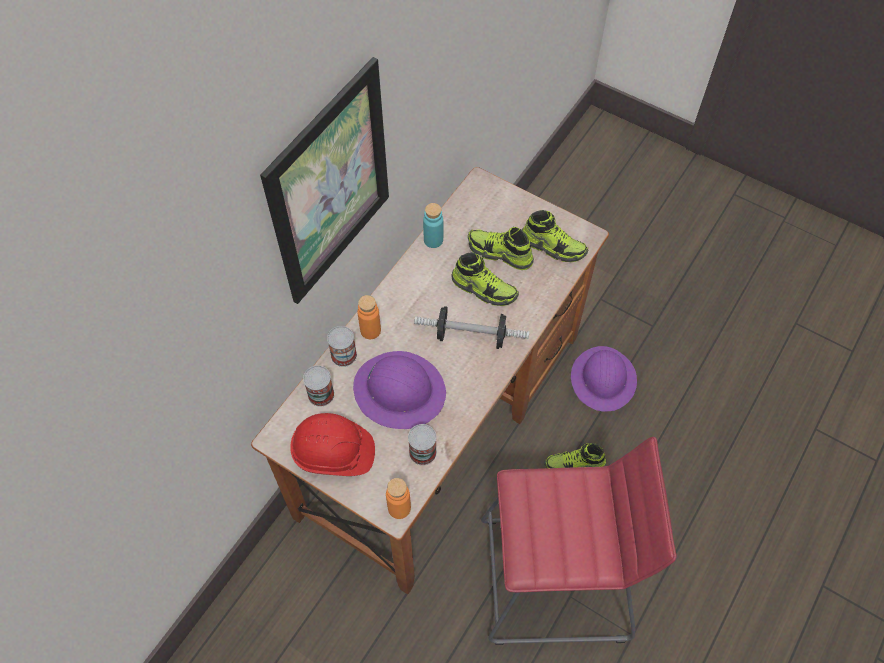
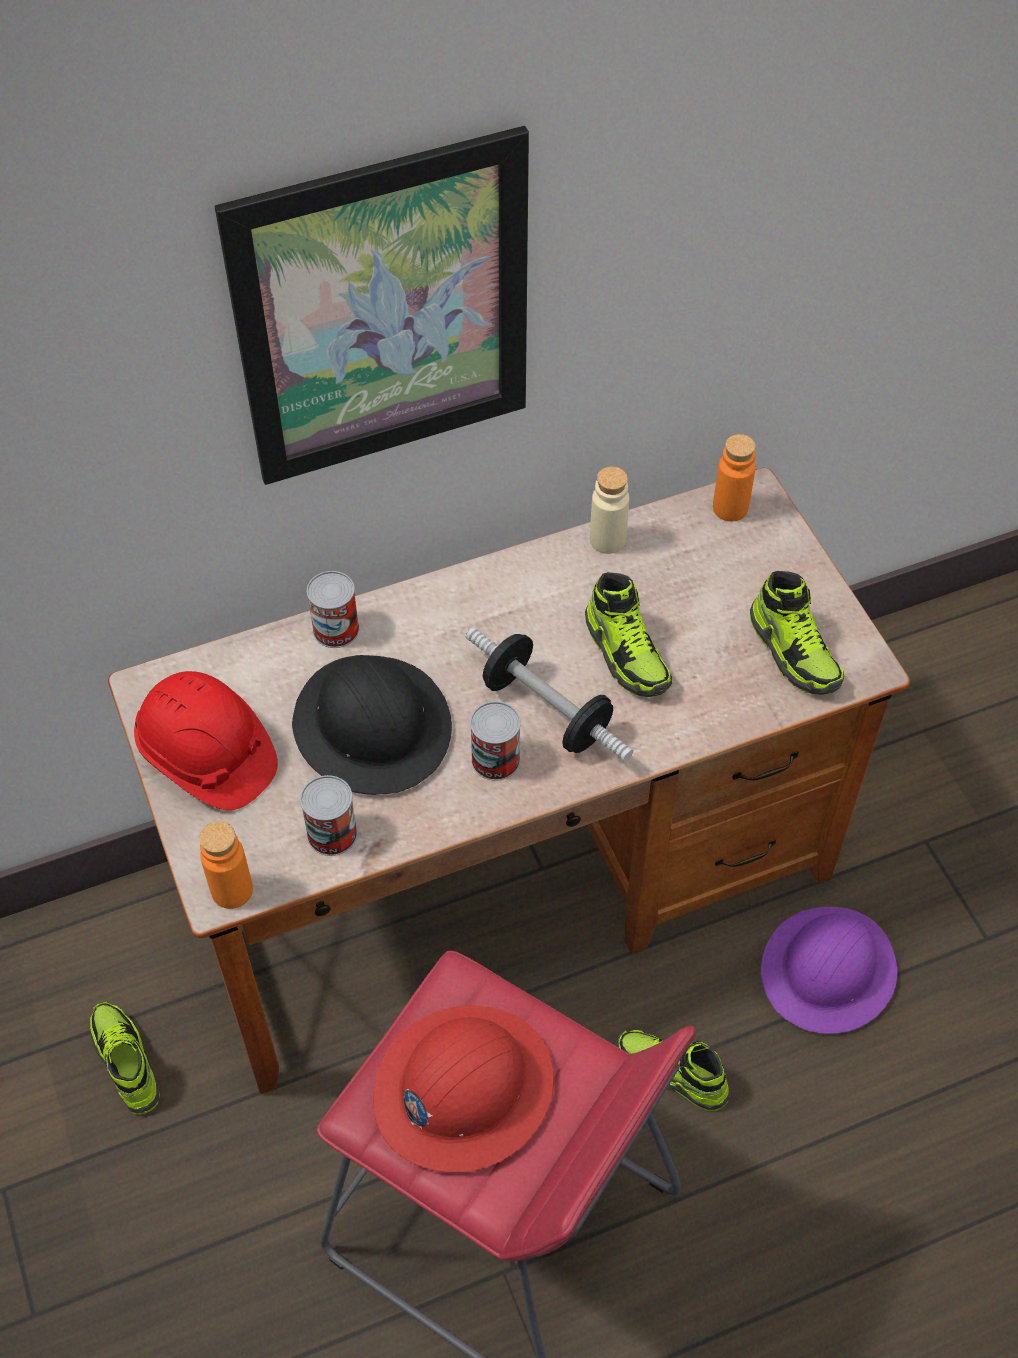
camera: 35 degrees right, 5 degrees down
can [303,366,335,407] -> can moved to [470,701,521,781]
purple hard hat [353,351,446,429] -> black hard hat [292,655,452,795]
orange bottle [358,295,381,339] -> orange bottle moved to [713,434,756,521]
turquoise bottle [423,203,443,248] -> beige bottle [590,466,629,554]
shoe [468,227,534,270] -> shoe moved to [90,1001,160,1115]
none -> red hard hat [373,1006,554,1173]

